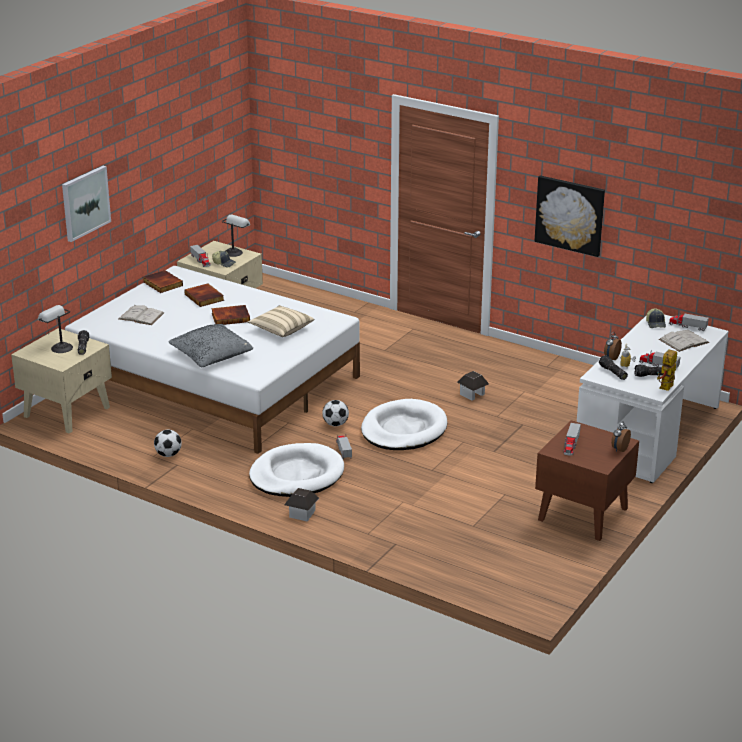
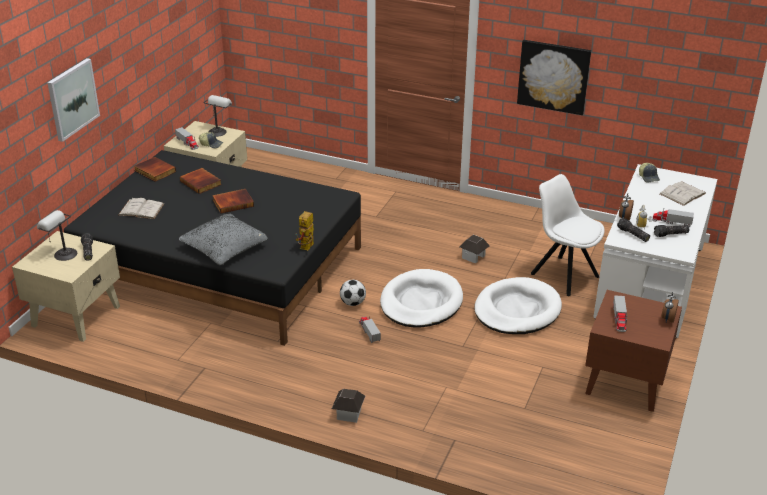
camera: 10 degrees left, 5 degrees up
white bed [65,266,360,454] -> black bed [64,150,361,346]
football [154,430,182,457] -> none
beige pillow [248,305,315,337] -> none
white dog bed [249,443,344,497] -> white dog bed moved to [474,277,562,334]
toy robot [657,349,677,391] -> toy robot moved to [295,211,314,250]
toy truck [669,312,709,331] -> none
none -> white chair [531,174,605,296]

